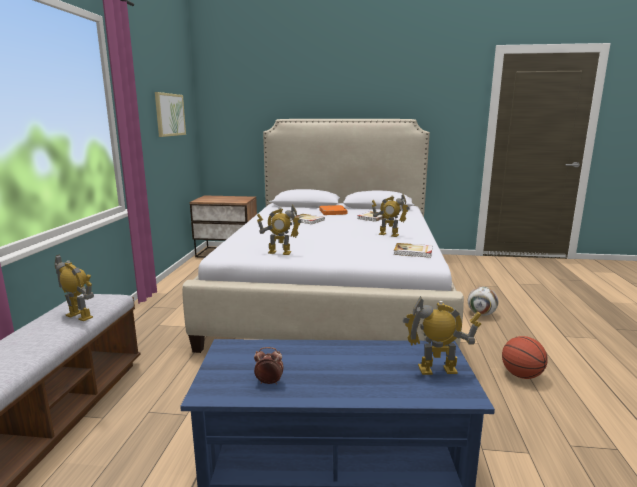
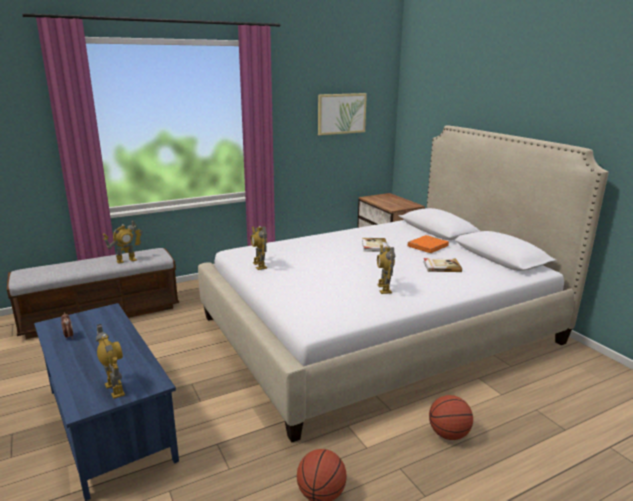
camera: 55 degrees right, 5 degrees up
toy robot [55,254,94,321] -> toy robot turned 60 degrees clockwise [103,220,143,264]
book [394,243,432,258] -> none
football [468,287,498,316] -> basketball [429,395,473,440]

